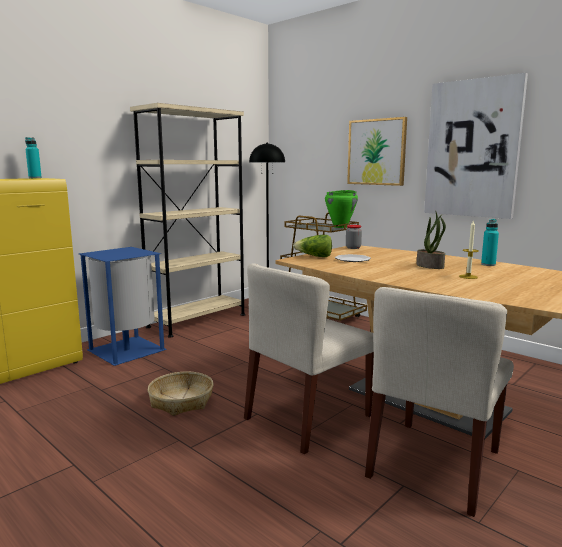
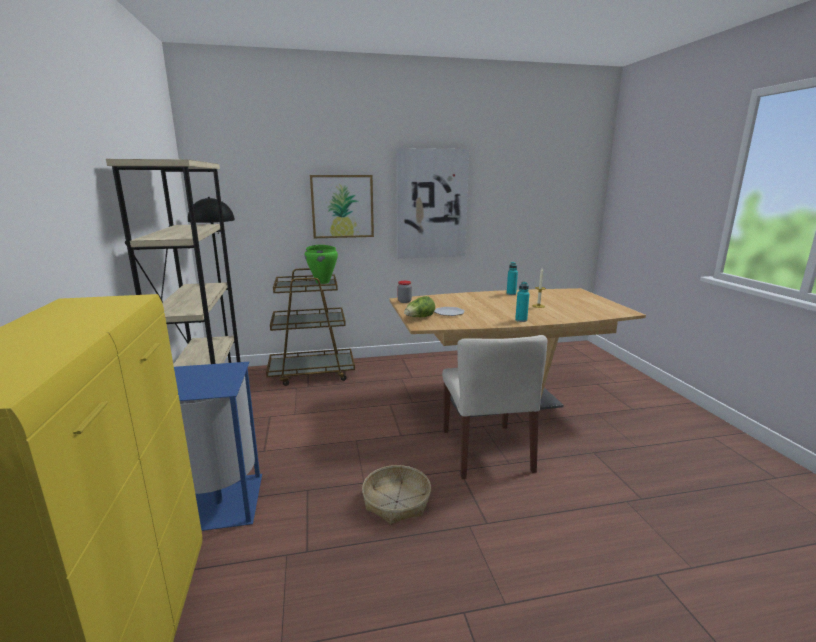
camera: 55 degrees left, 5 degrees up
turquoise bottle [25,137,42,178] -> turquoise bottle moved to [515,282,529,322]
beige chair [365,287,514,517] -> none
potted plant [417,212,446,269] -> none

